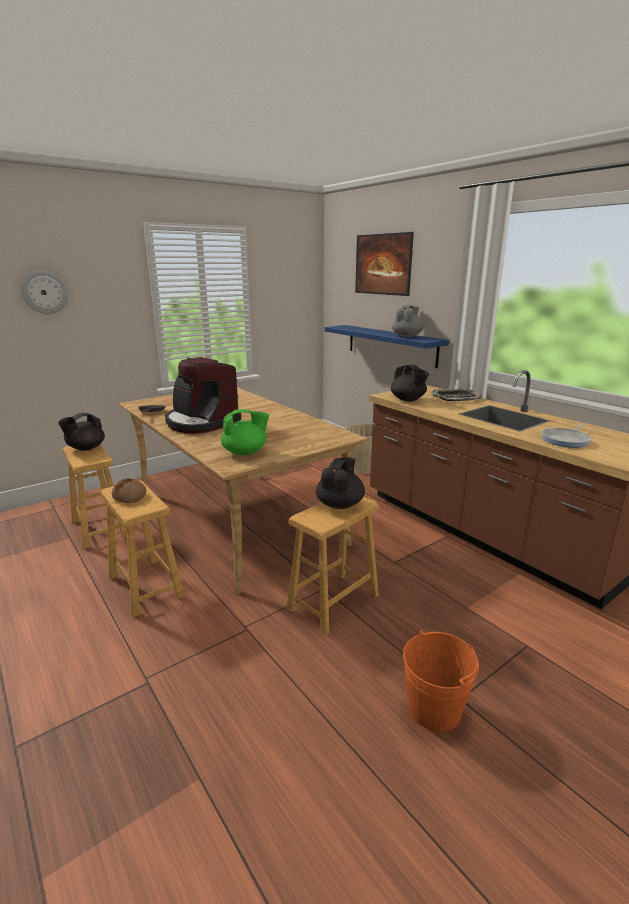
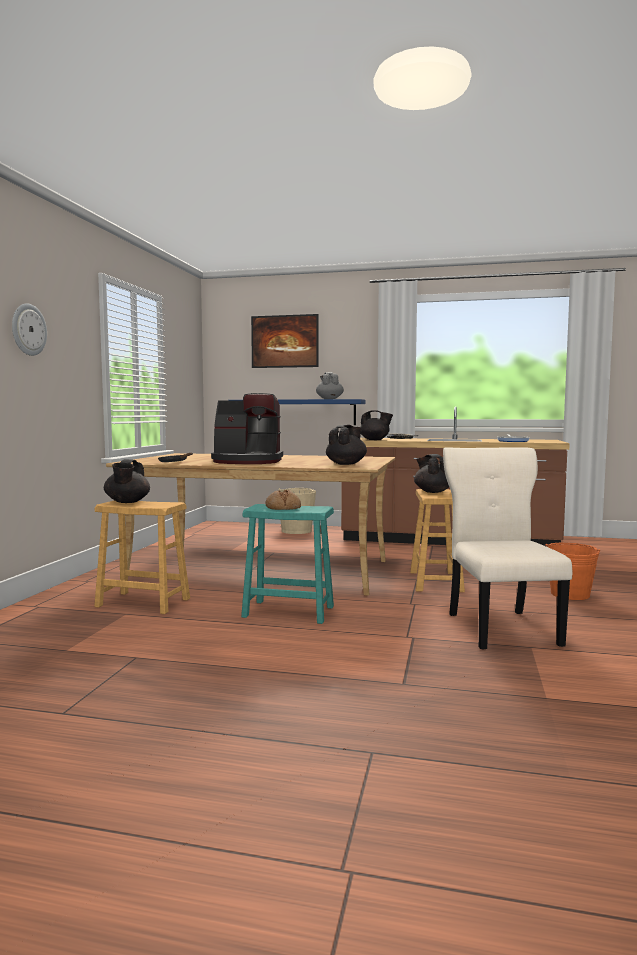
camera: 40 degrees left, 15 degrees down
brown stool [100,480,185,617] -> turquoise stool [241,504,334,624]
green teapot [221,409,270,455] -> black teapot [326,425,367,465]
none -> beige chair [443,447,572,650]

